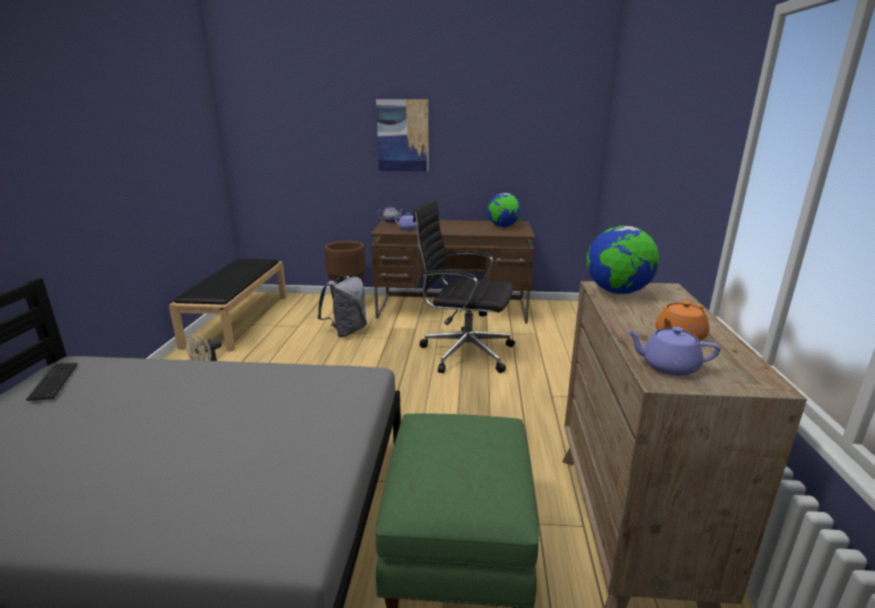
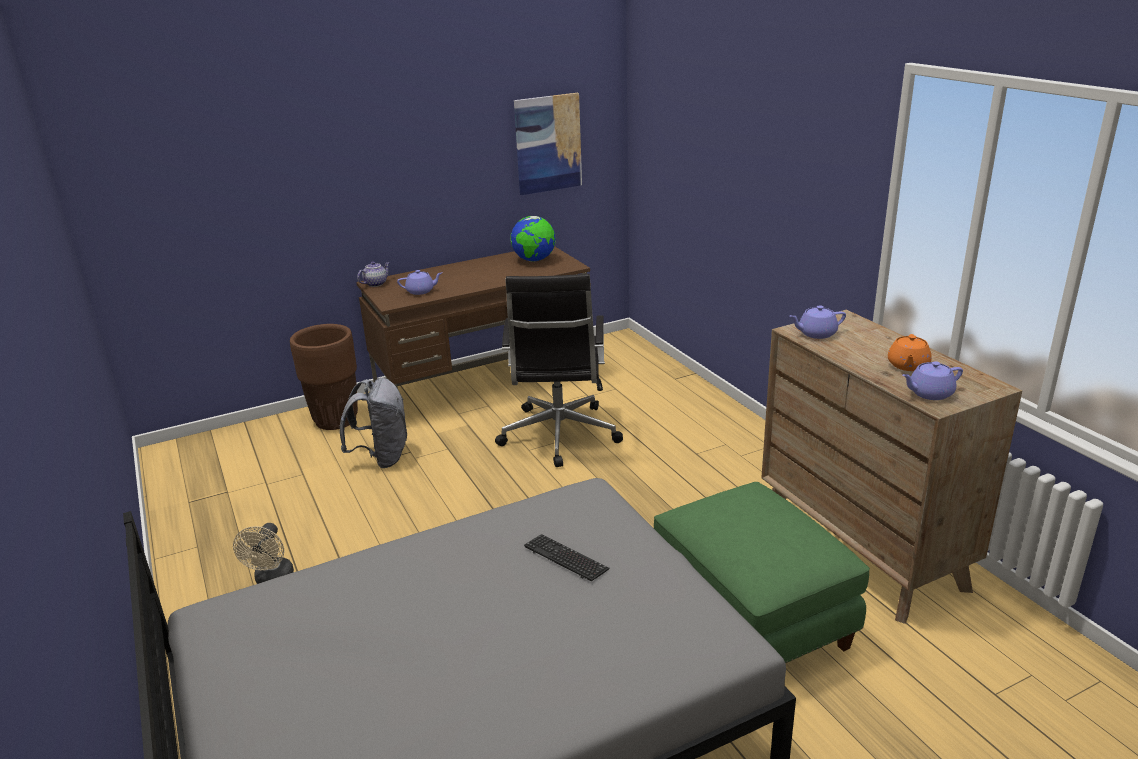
camera: 30 degrees left, 5 degrees up
keyboard [26,363,78,401] -> keyboard moved to [524,534,609,581]
black bench [169,259,287,352] -> none
picture [376,99,429,172] -> picture moved to [514,93,582,195]
black office chair [413,199,515,373] -> black office chair turned 75 degrees counterclockwise [495,274,623,467]
globe [587,226,659,294] -> purple teapot [789,305,846,339]

